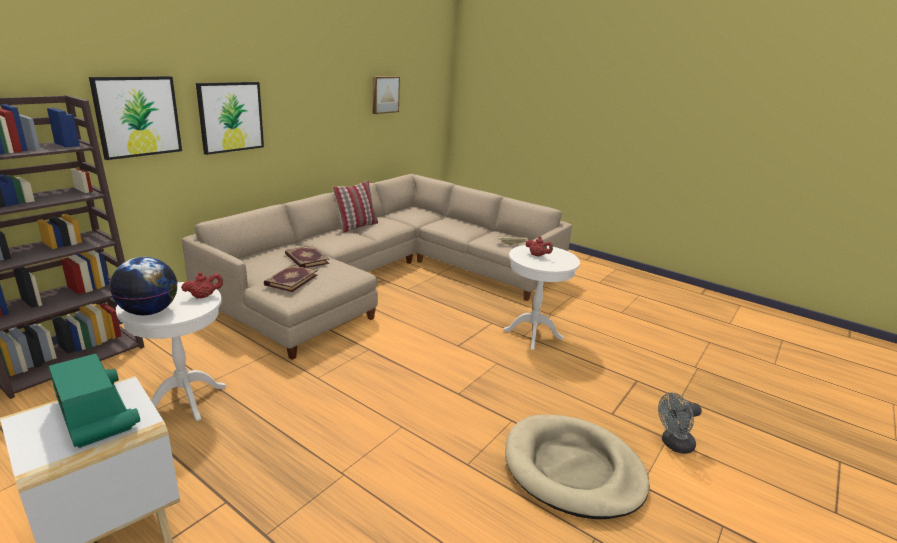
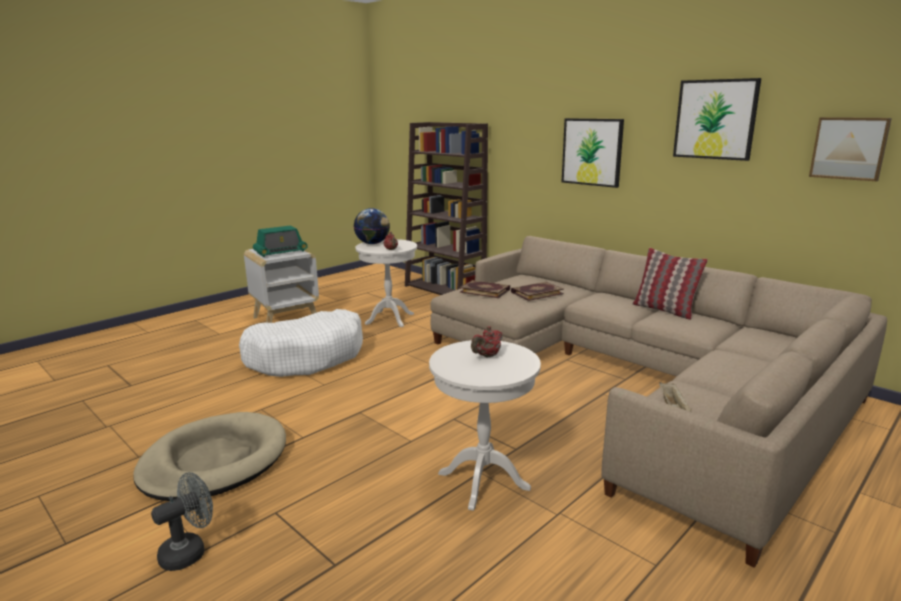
camera: 100 degrees right, 5 degrees down
picture [89,76,182,160] -> picture moved to [673,78,761,161]
grey fan [658,393,702,454] -> grey fan turned 60 degrees clockwise [151,472,213,571]
none -> white dog bed [239,309,363,377]

